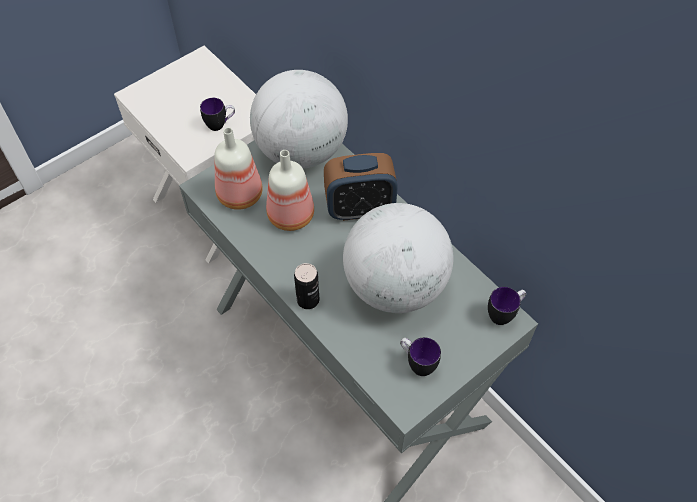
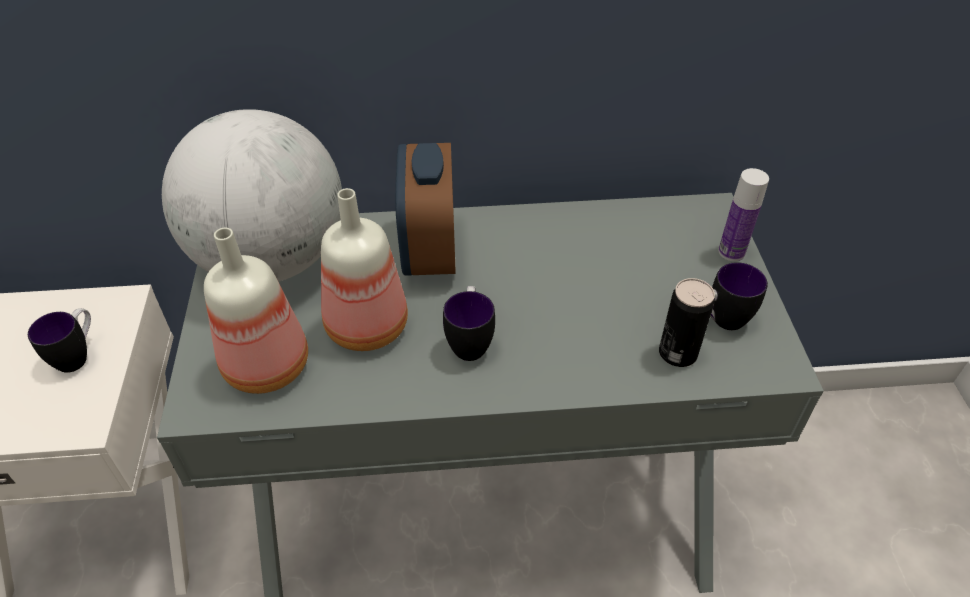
camera: 55 degrees left, 10 degrees down
can [294,263,319,309] -> can moved to [659,278,715,367]
alarm clock [324,153,398,221] -> alarm clock turned 150 degrees clockwise [395,143,456,276]
globe [343,203,453,313] -> none
mug [488,287,526,325] -> mug moved to [443,286,495,361]
none -> bottle [718,168,769,261]

